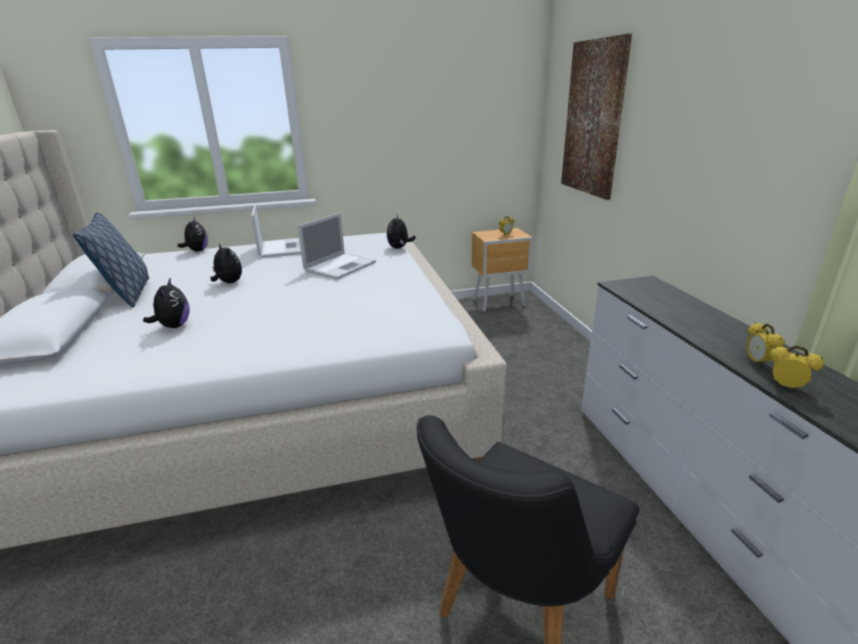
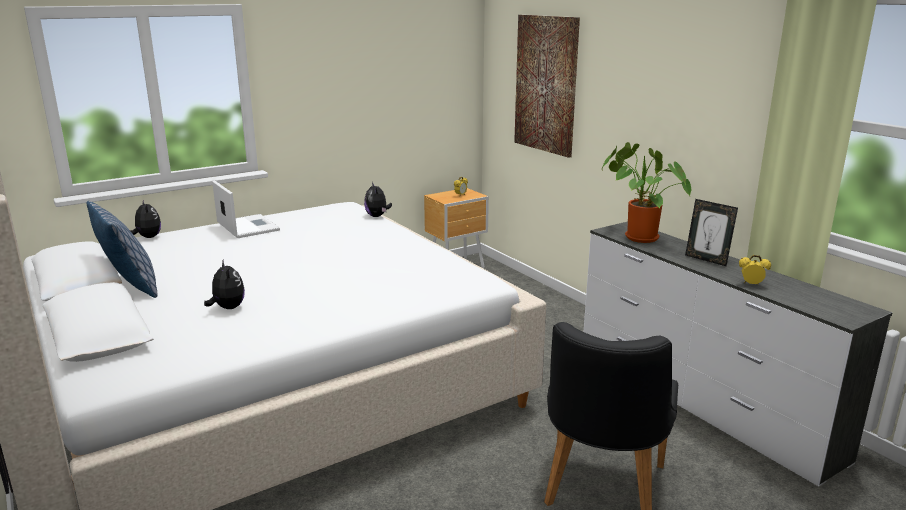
camera: 20 degrees left, 5 degrees down
plush toy [210,243,242,283] -> none
laptop [297,213,376,279] -> none
alarm clock [746,322,785,367] -> none
none -> potted plant [602,142,691,243]
none -> picture frame [685,199,738,266]

